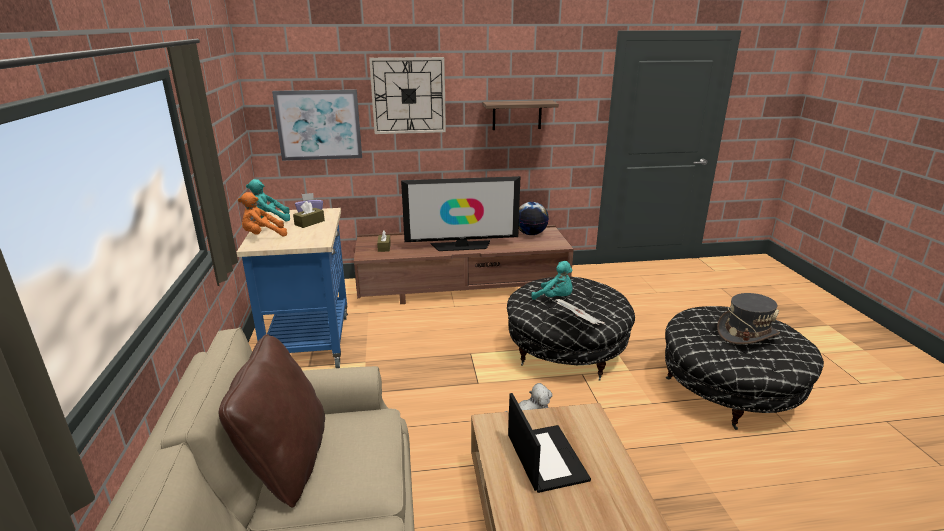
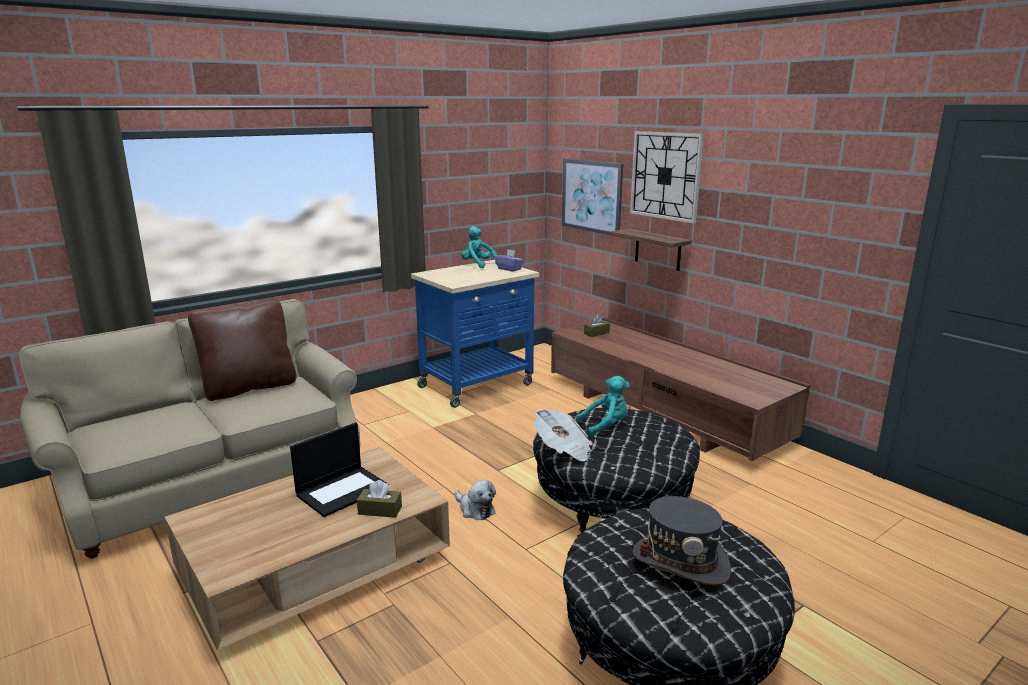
camera: 60 degrees right, 5 degrees down
orange plush toy [238,192,287,236] -> none
brown tissue box [293,201,325,228] -> brown tissue box moved to [357,480,402,518]
television [401,176,520,251] -> none
shelf [483,100,559,130] -> shelf moved to [610,229,692,271]
globe [519,202,549,235] -> none
turquoise plush toy [531,261,573,300] -> turquoise plush toy turned 105 degrees counterclockwise [577,376,630,437]

